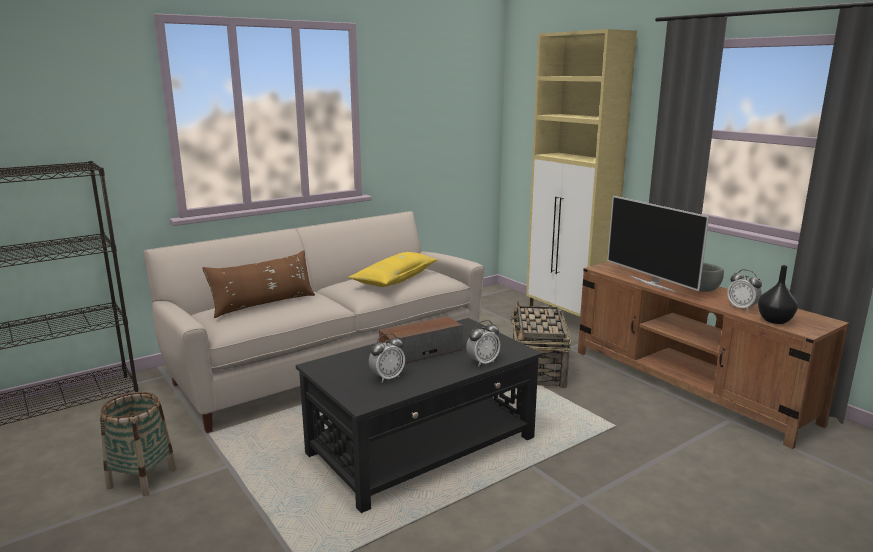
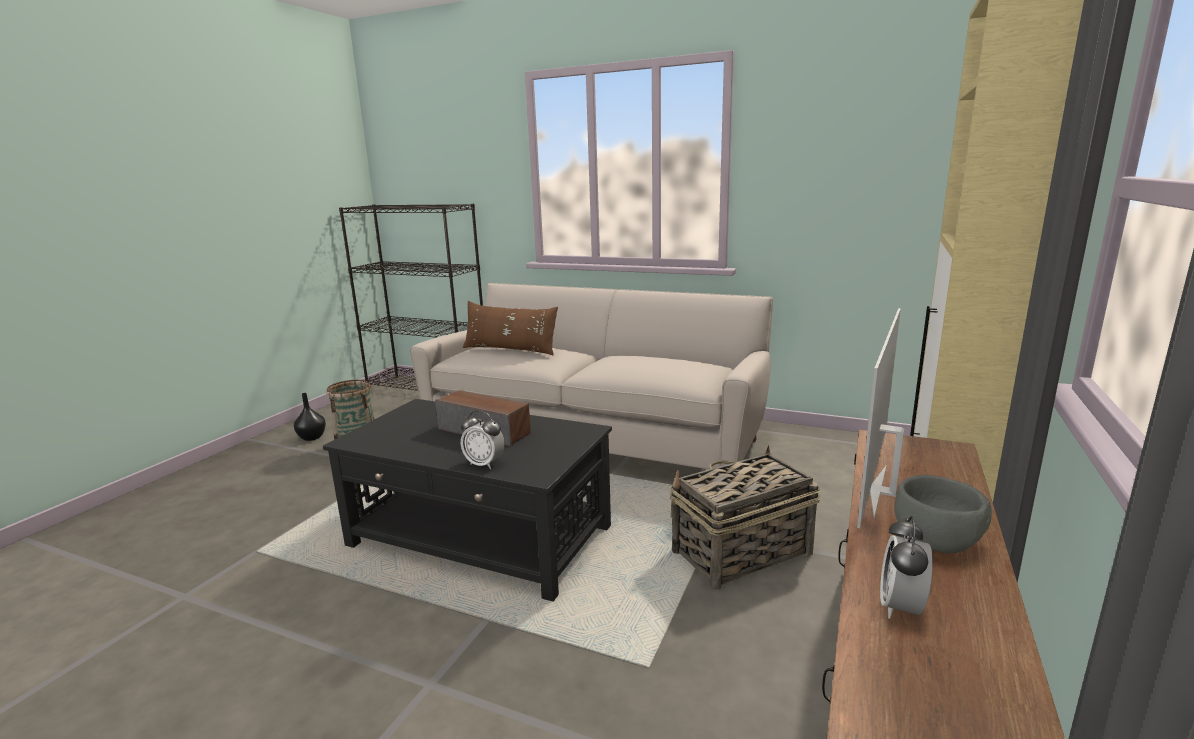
camera: 60 degrees right, 0 degrees up
yellow pillow [348,252,438,287] -> none
alarm clock [369,333,405,383] -> none
black vase [758,265,798,324] -> black vase moved to [294,393,326,441]

